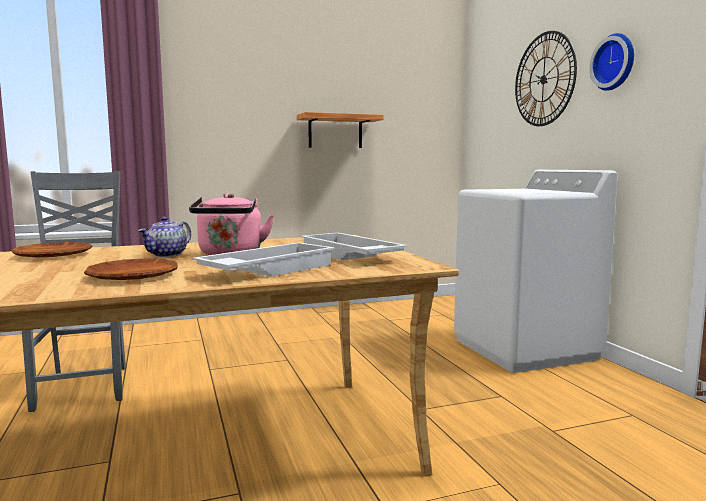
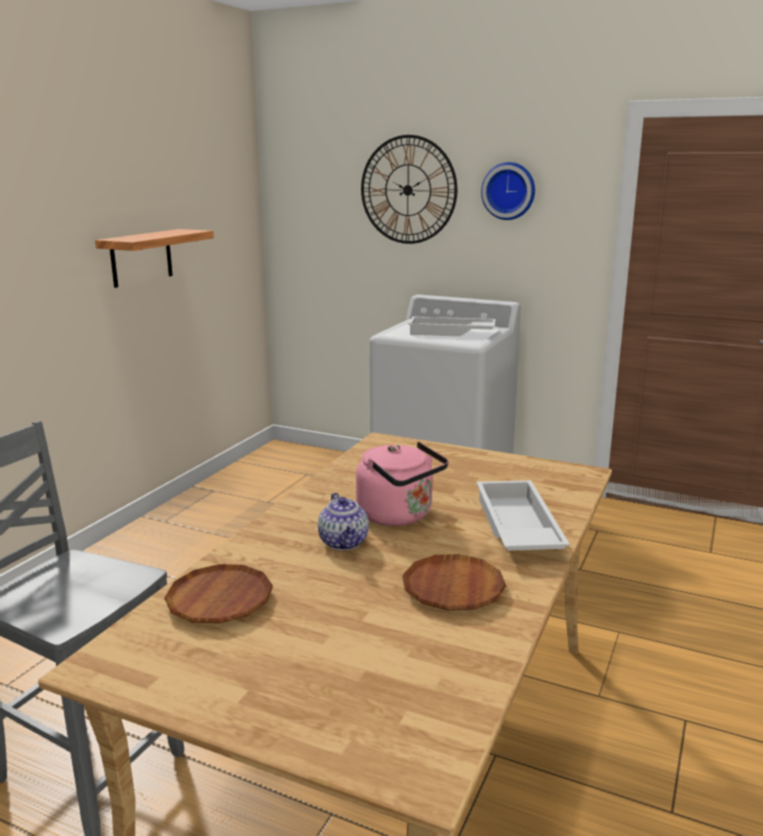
camera: 45 degrees left, 10 degrees up
white tray [301,233,408,260] -> white tray moved to [408,317,496,337]

